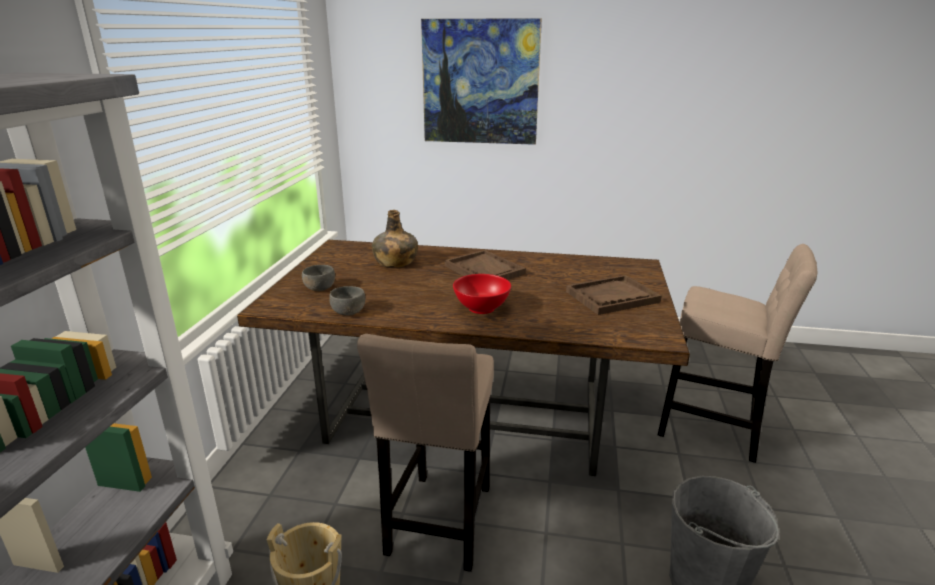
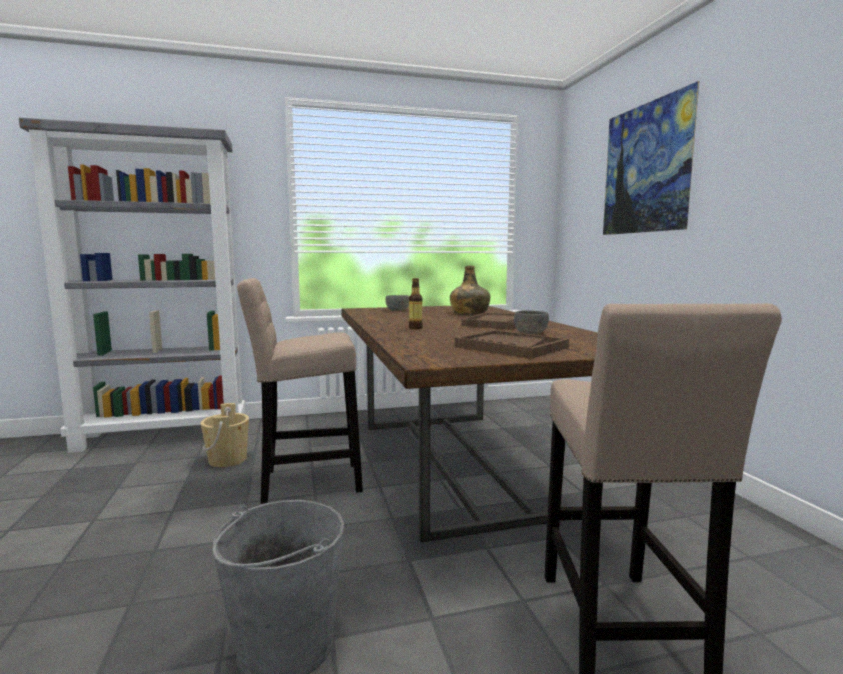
camera: 65 degrees right, 15 degrees down
grey bowl [329,286,365,316] -> grey bowl moved to [514,310,549,334]
red bowl [453,274,511,314] -> bottle [409,278,423,329]

